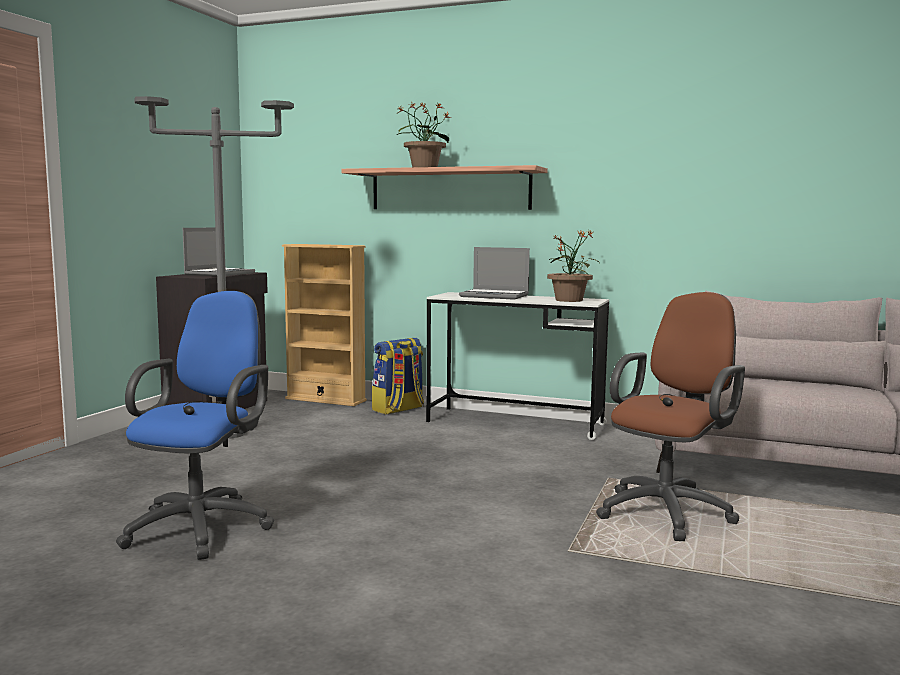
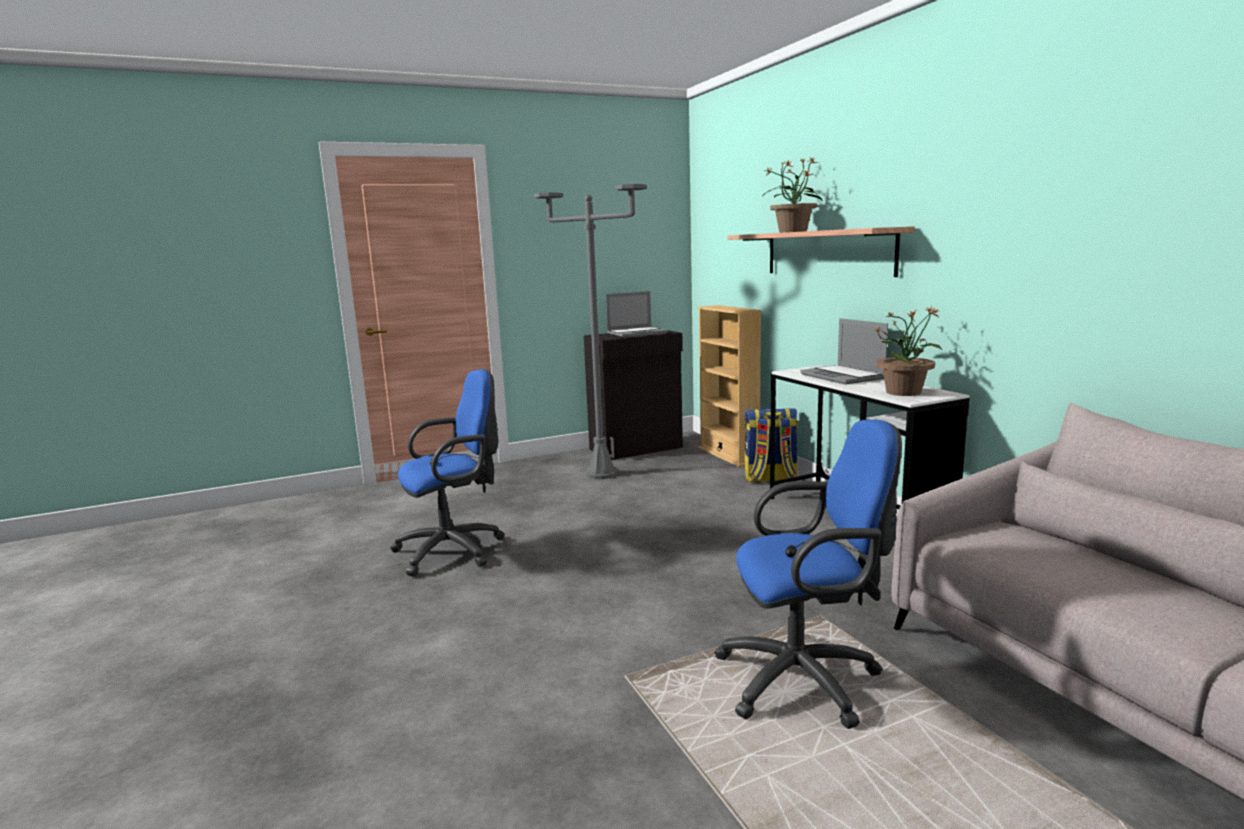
camera: 45 degrees right, 5 degrees up
brown office chair [596,292,745,541] -> blue office chair [714,419,902,729]

